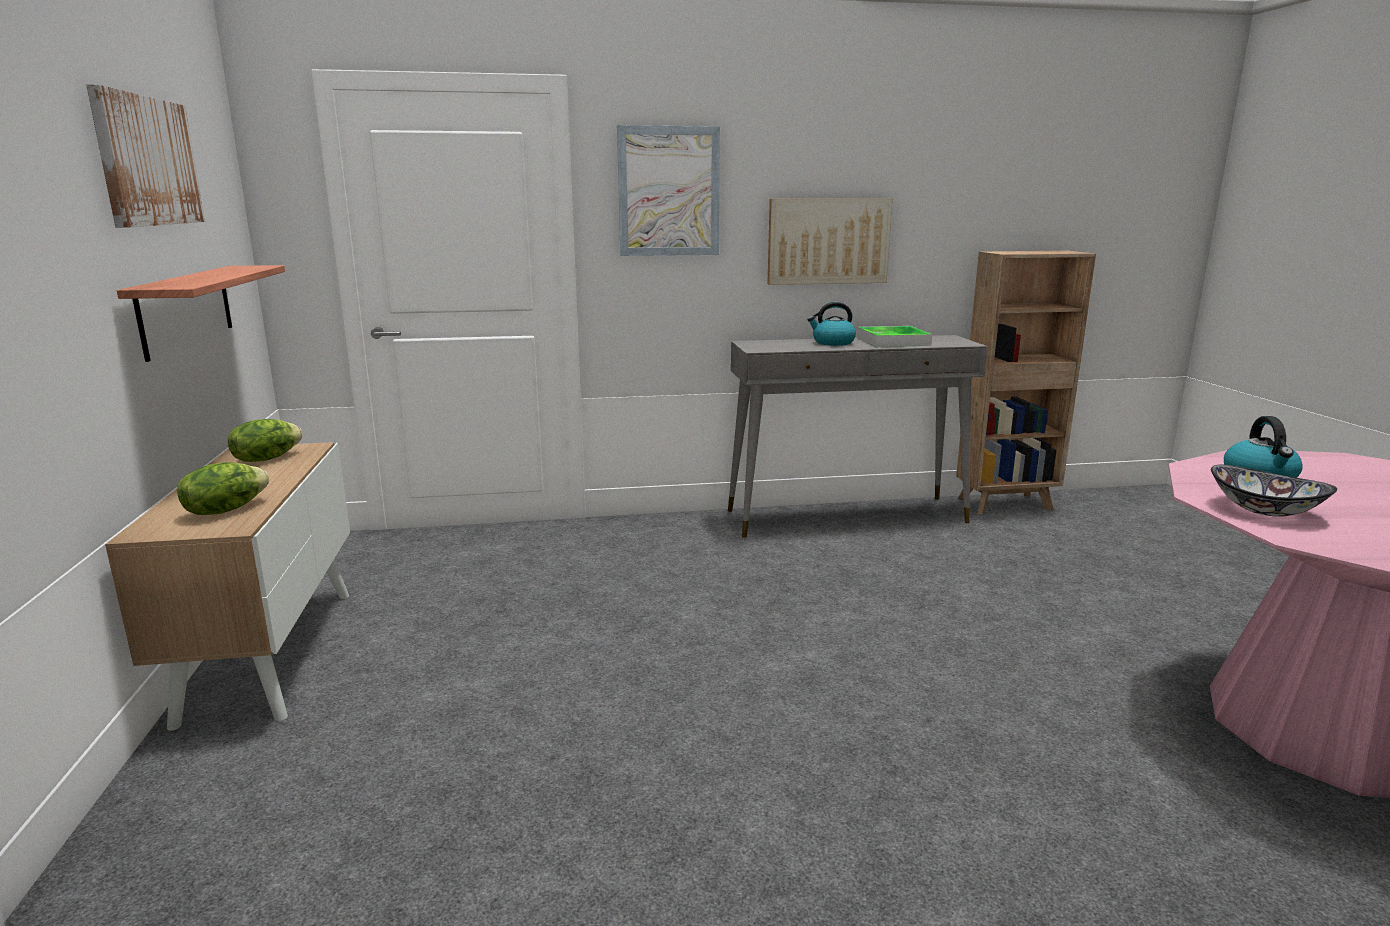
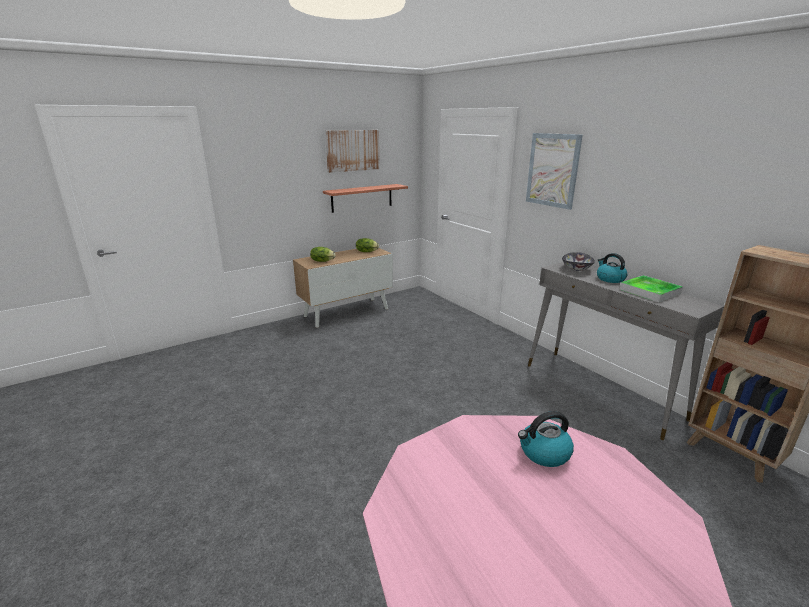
camera: 65 degrees right, 5 degrees up
picture [767,198,892,285] -> none
bowl [1211,465,1337,517] -> bowl moved to [562,252,595,271]

